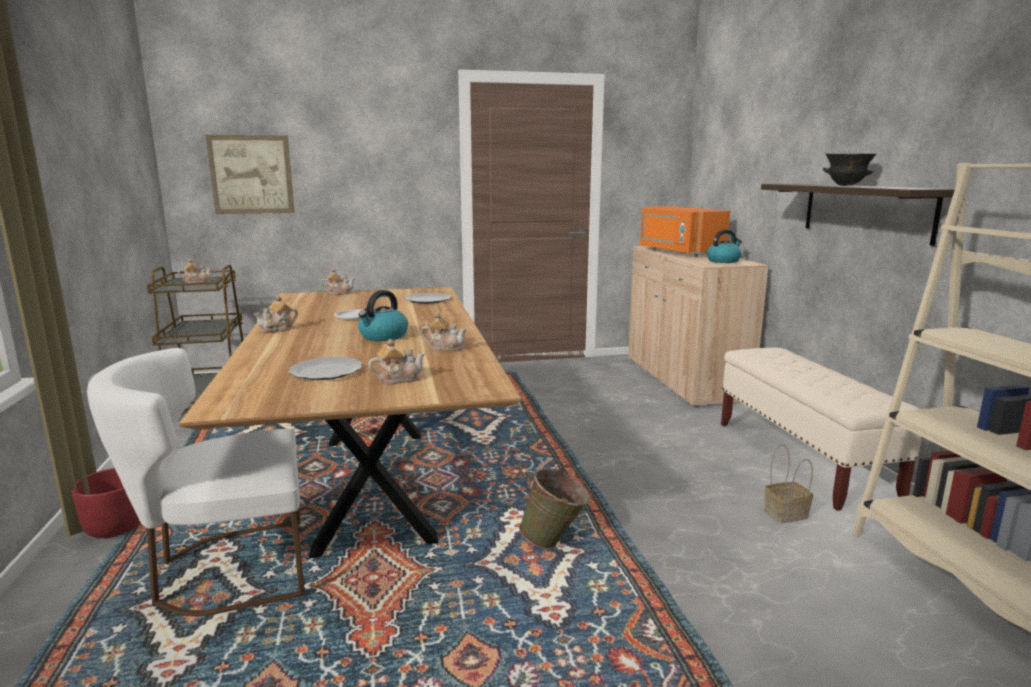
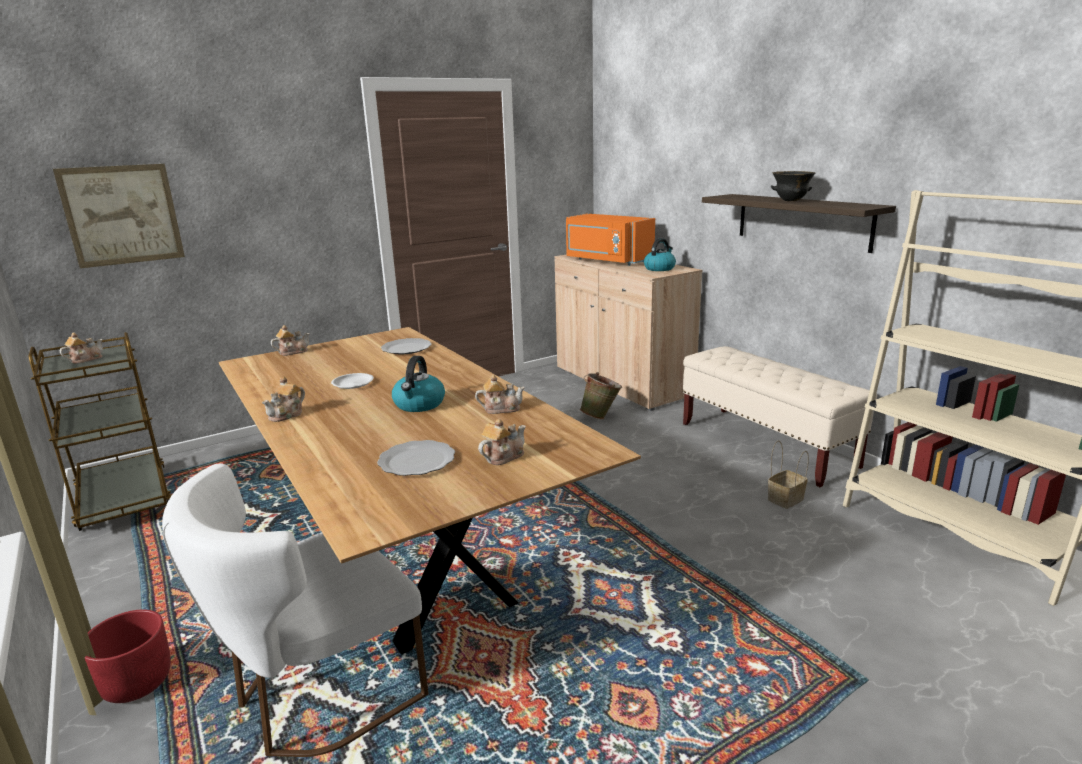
camera: 20 degrees left, 5 degrees up
green bucket [519,468,590,549] -> green bucket moved to [580,372,622,419]

